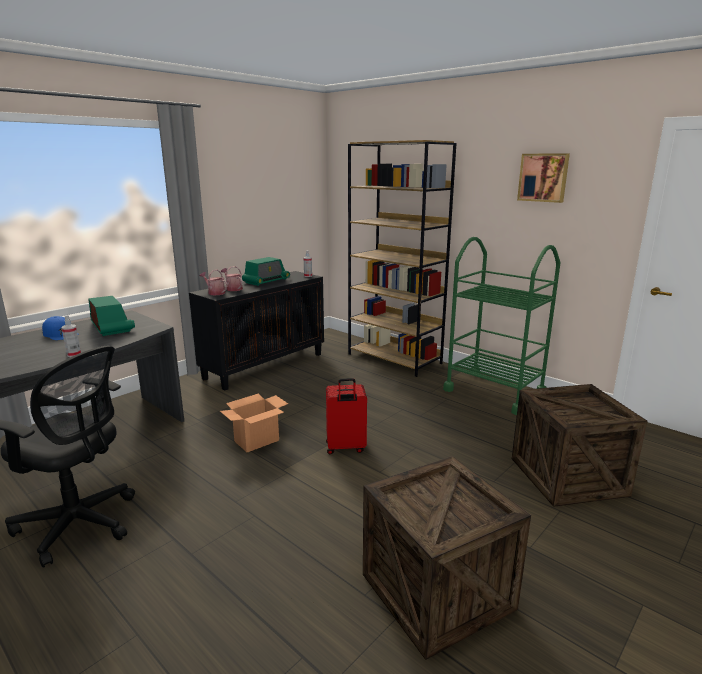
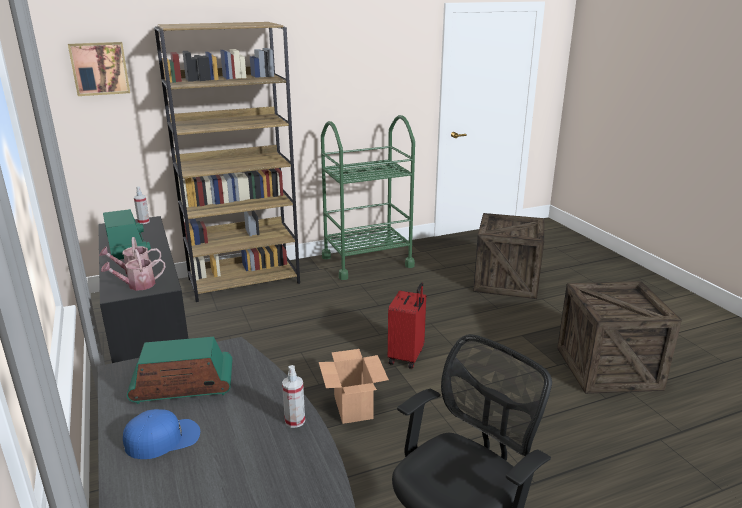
camera: 65 degrees left, 5 degrees up
picture [517,153,570,203] -> picture moved to [68,42,130,96]

